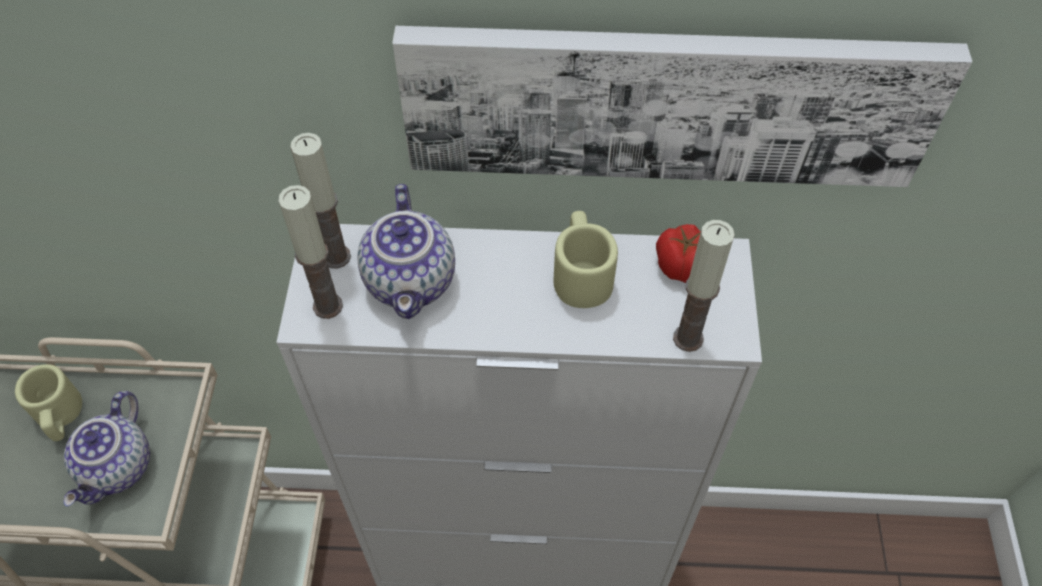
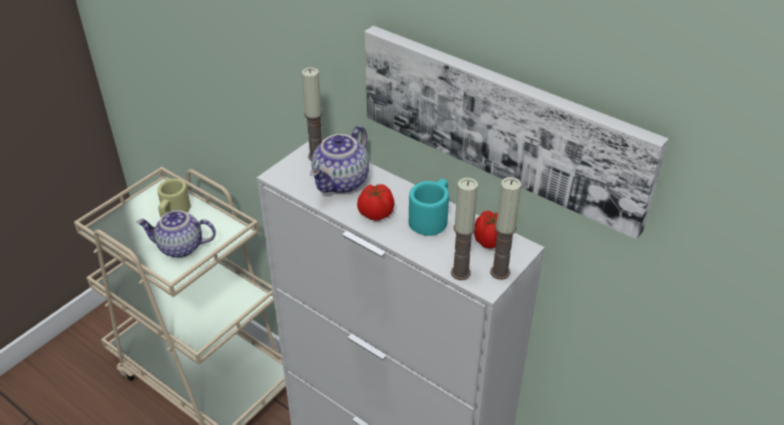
camera: 35 degrees right, 15 degrees down
teapot [64,391,150,507] -> teapot turned 45 degrees clockwise [136,210,216,258]
candle [278,185,343,319] -> candle moved to [490,177,522,280]
beige mug [553,211,618,308] -> turquoise mug [409,179,449,236]
none -> tomato [357,184,395,221]

